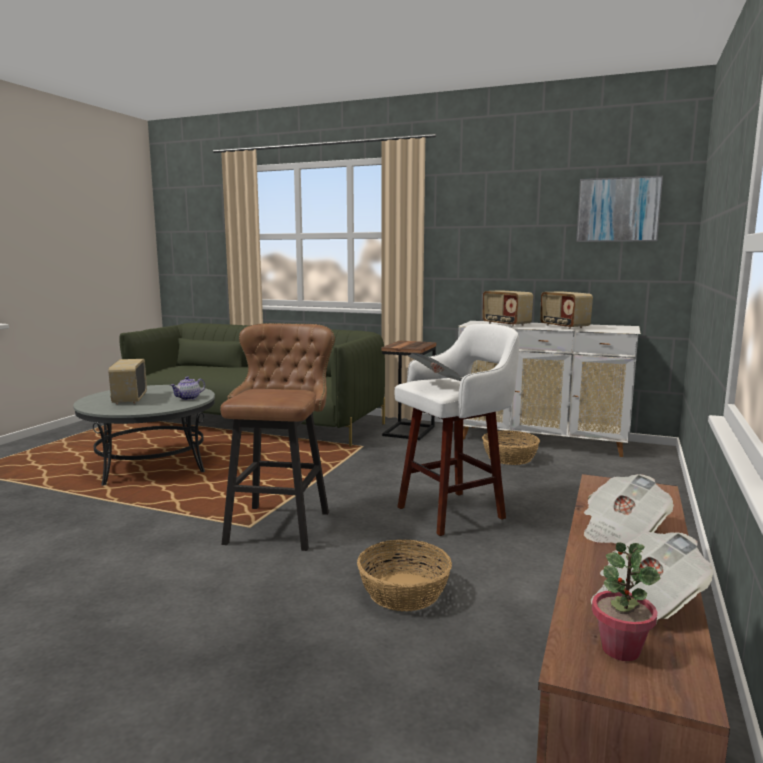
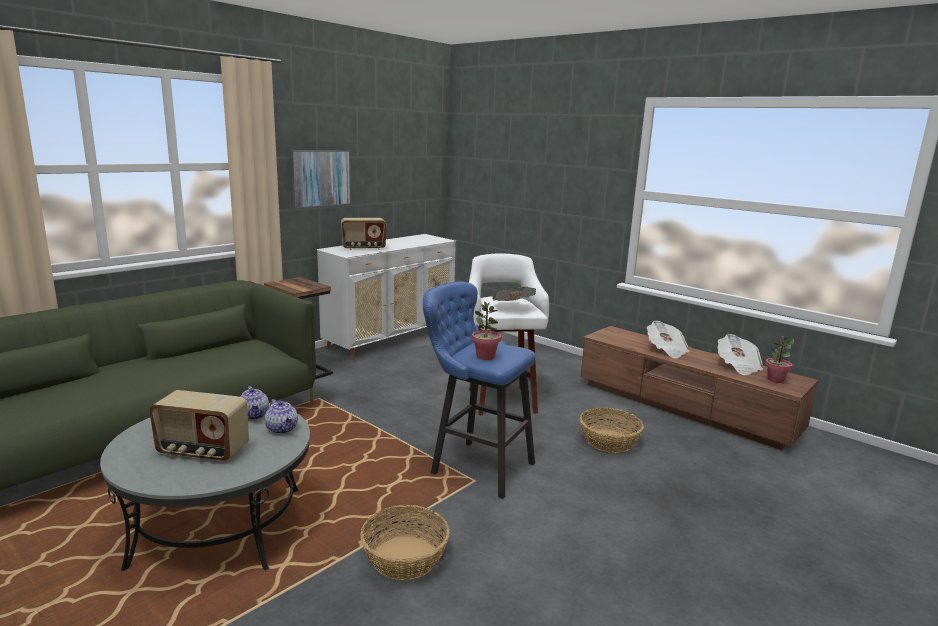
camera: 70 degrees left, 5 degrees up
brown stool [220,323,335,551] -> blue stool [423,281,535,499]
basket [482,430,540,465] -> basket moved to [360,505,450,580]
radio [540,291,593,329] -> none
picture [576,176,663,242] -> picture moved to [290,150,351,209]
none -> teapot [265,399,298,434]
none -> potted plant [472,301,501,360]

